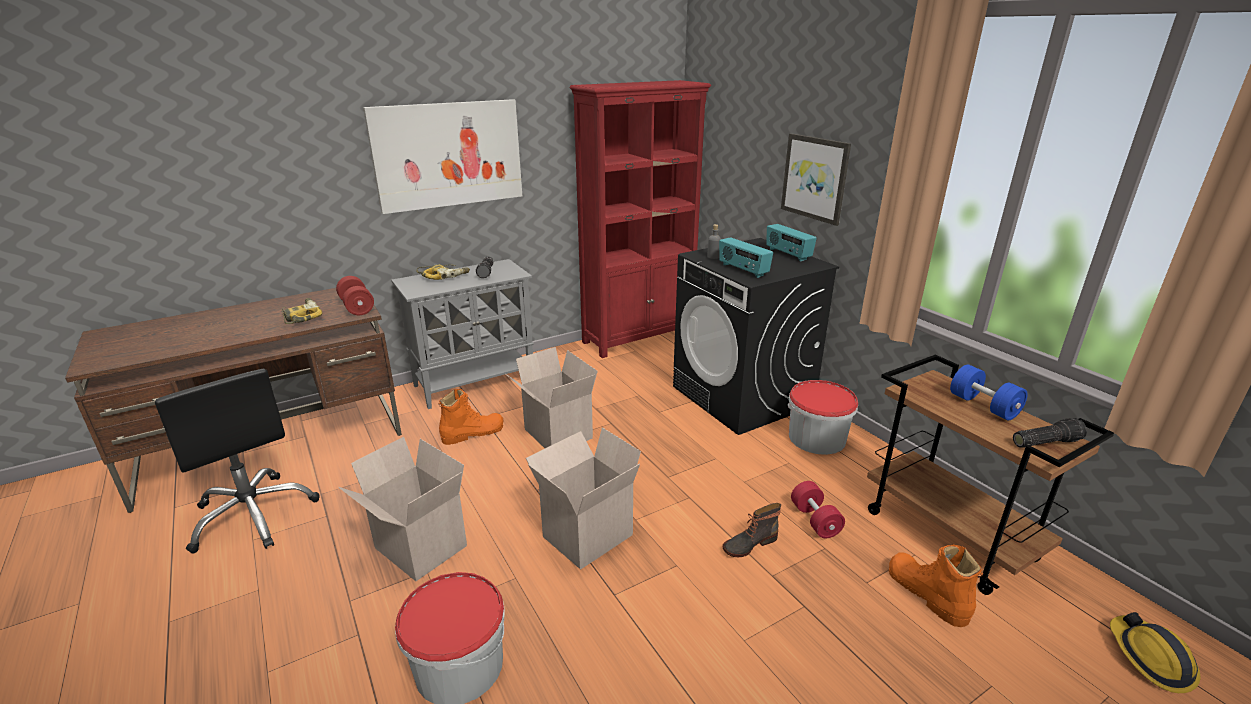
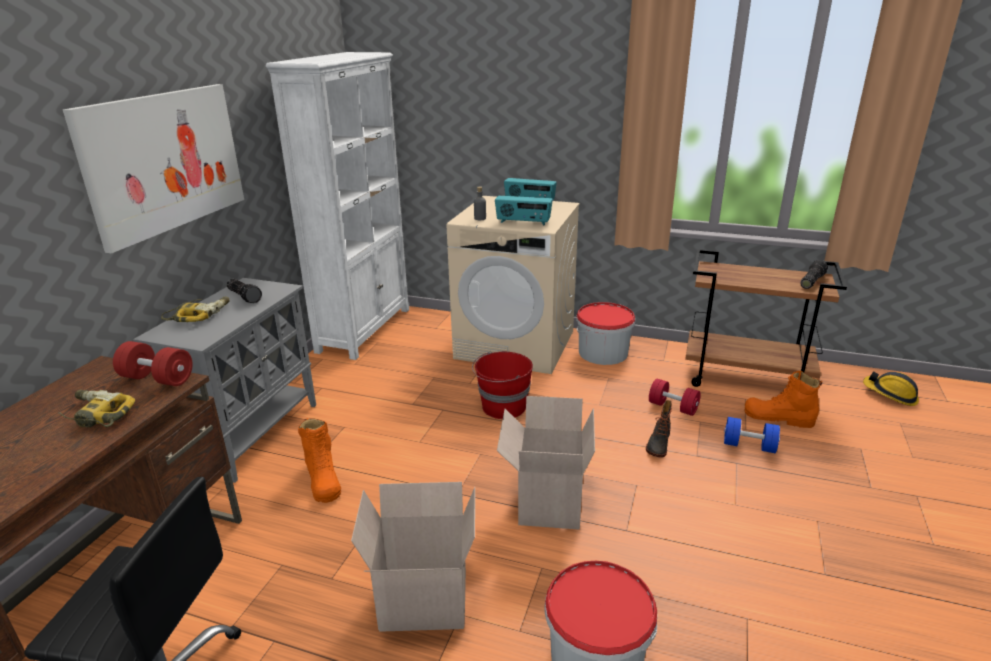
camera: 40 degrees left, 0 degrees up
orange boot [438,389,503,445] -> orange boot turned 135 degrees clockwise [298,418,341,503]
cardboard box [506,347,598,448] -> none
red bookcase [570,80,711,358] -> white bookcase [266,52,409,360]
black washing machine [673,238,839,435] -> beige washing machine [446,196,580,374]
picture [781,133,851,226] -> none
blue dumbbell [950,365,1028,420] -> blue dumbbell moved to [724,417,780,453]
none -> red bucket [472,352,533,419]

